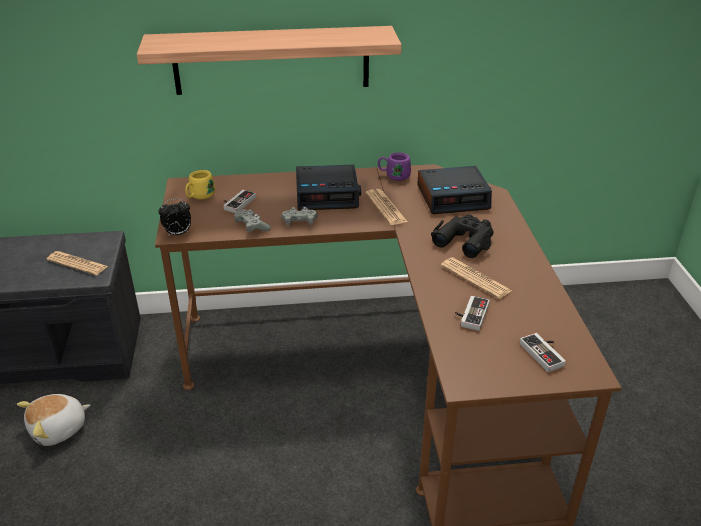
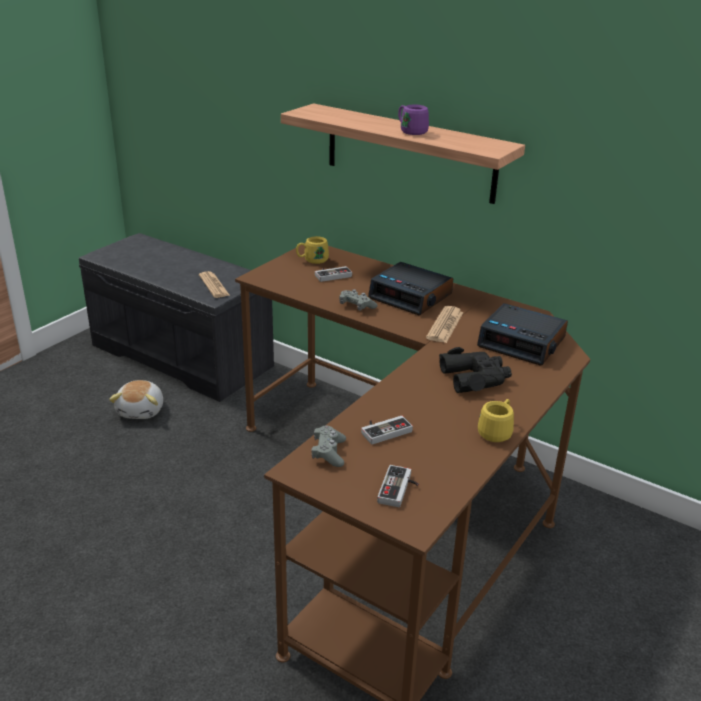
camera: 40 degrees right, 5 degrees down
plush toy [17,394,90,446] -> plush toy turned 90 degrees counterclockwise [109,380,163,419]
alarm clock [158,198,191,237] -> none
grey game controller [234,209,271,232] -> grey game controller moved to [311,426,346,467]
purple mug [378,152,411,181] -> purple mug moved to [398,104,429,135]
newspaper [441,257,512,299] -> none
none -> yellow mug [478,399,514,442]

